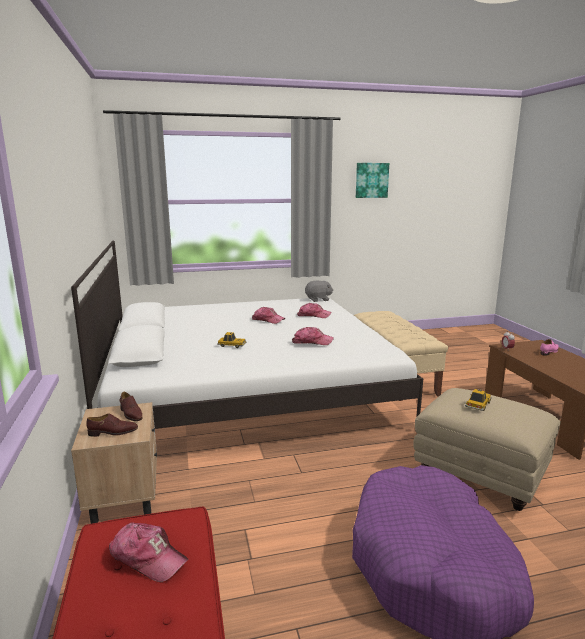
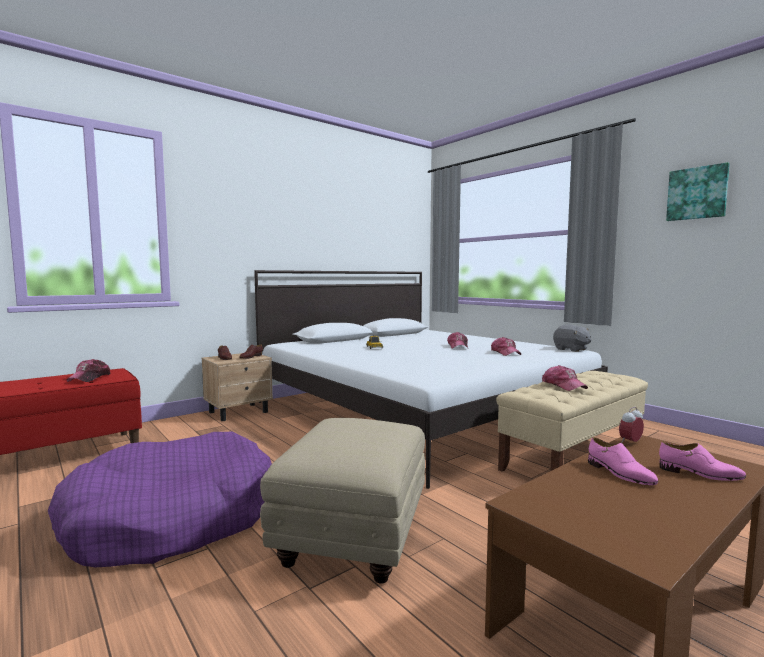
camera: 65 degrees right, 10 degrees down
cap [292,327,334,345] -> cap moved to [542,365,588,391]
toy car [465,389,492,411] -> none
none -> pink shoe [588,437,658,485]

